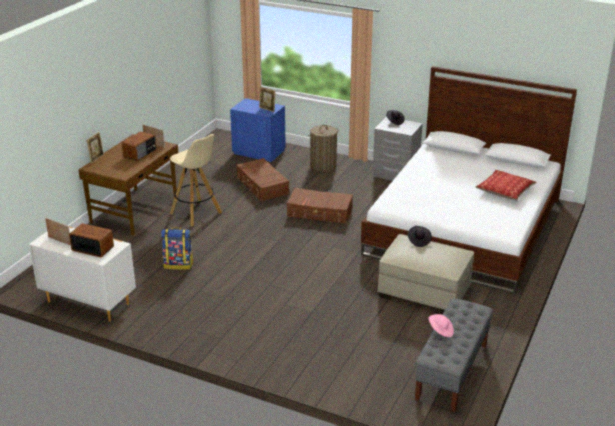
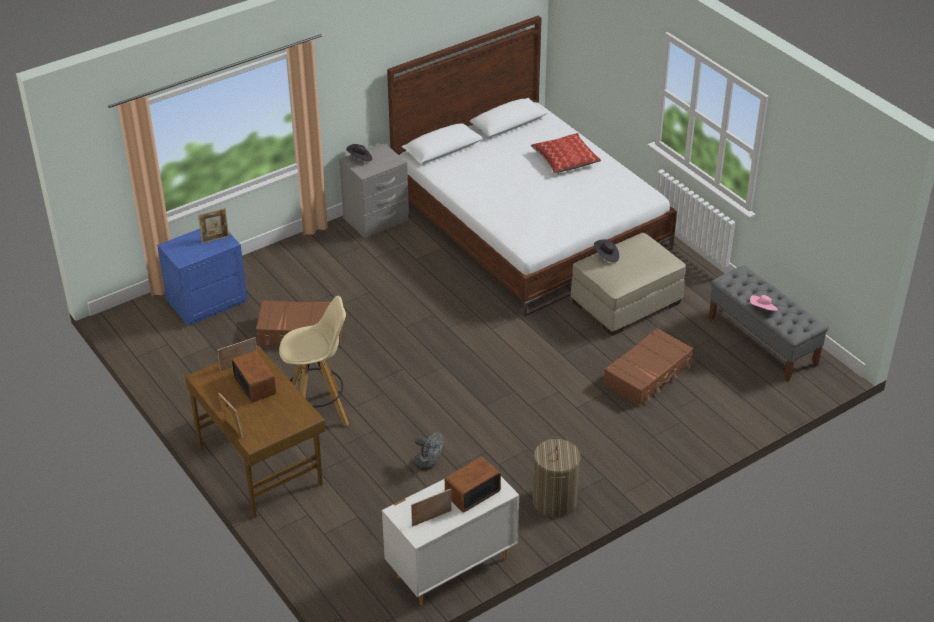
camera: 60 degrees left, 10 degrees up
backpack [161,227,193,270] -> grey fan [414,433,443,470]
brown suitcase [287,188,353,224] -> brown suitcase moved to [603,328,694,407]
laundry basket [309,125,339,172] -> laundry basket moved to [533,437,581,517]

